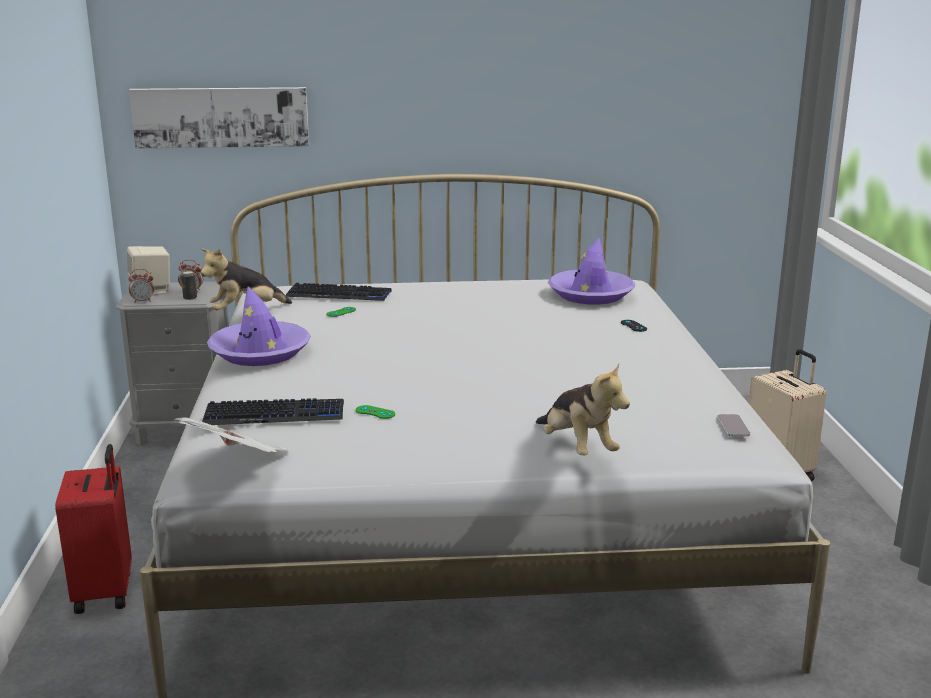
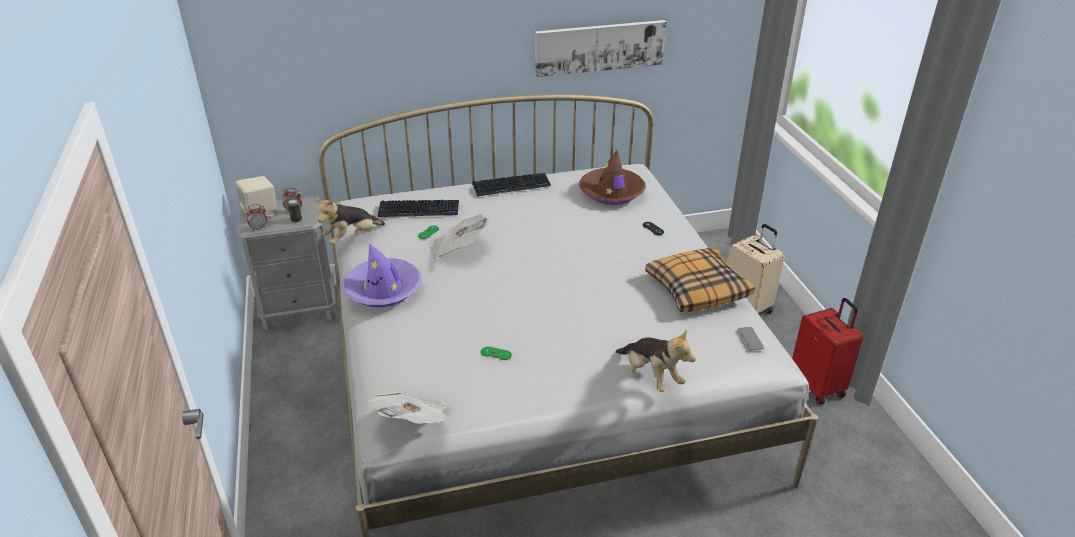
camera: 10 degrees left, 15 degrees up
red suitcase [55,444,132,614] -> red suitcase moved to [792,298,863,405]
picture [129,87,309,148] -> picture moved to [535,20,666,77]
keyboard [202,398,344,425] -> keyboard moved to [472,173,551,197]
purple hat [548,237,635,304] -> brown hat [579,150,646,205]
none -> newspaper [429,214,488,259]
none -> pillow [645,248,755,312]

